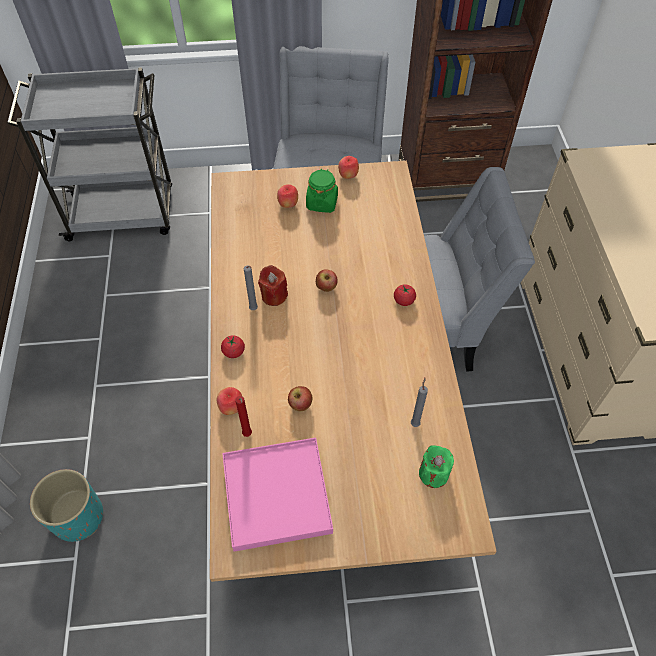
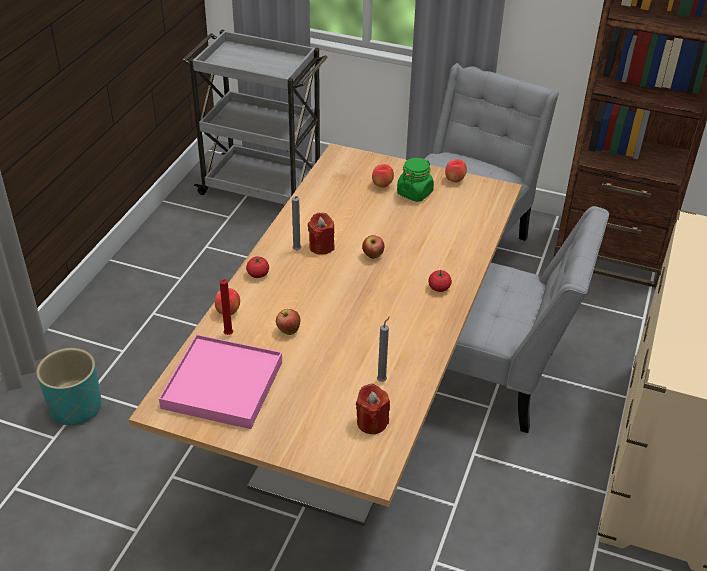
camera: 25 degrees right, 15 degrees down
green candle [419,445,454,488] -> red candle [356,384,390,434]

